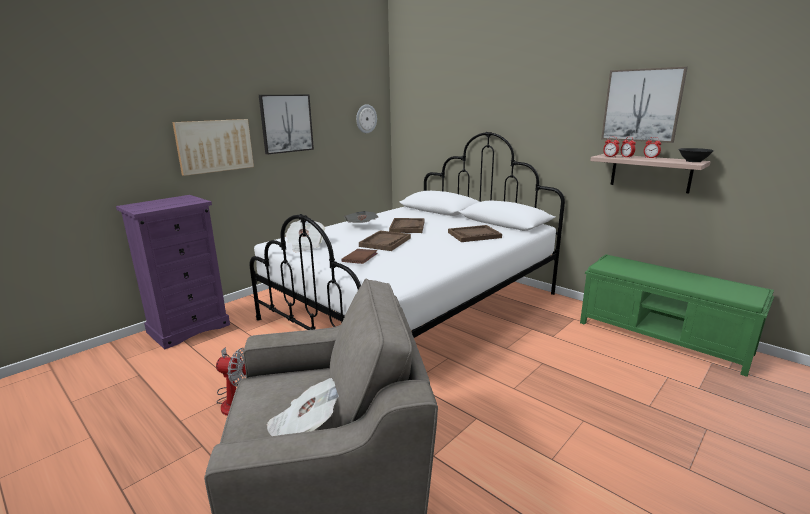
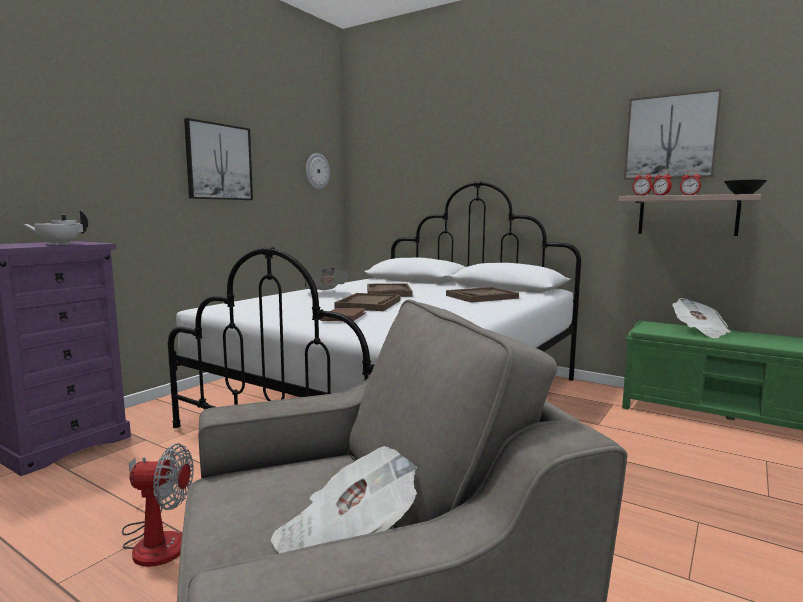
camera: 10 degrees left, 10 degrees down
picture [172,119,254,176] -> none
newspaper [285,218,325,252] -> newspaper moved to [672,298,731,338]
none -> white teapot [23,210,88,245]

